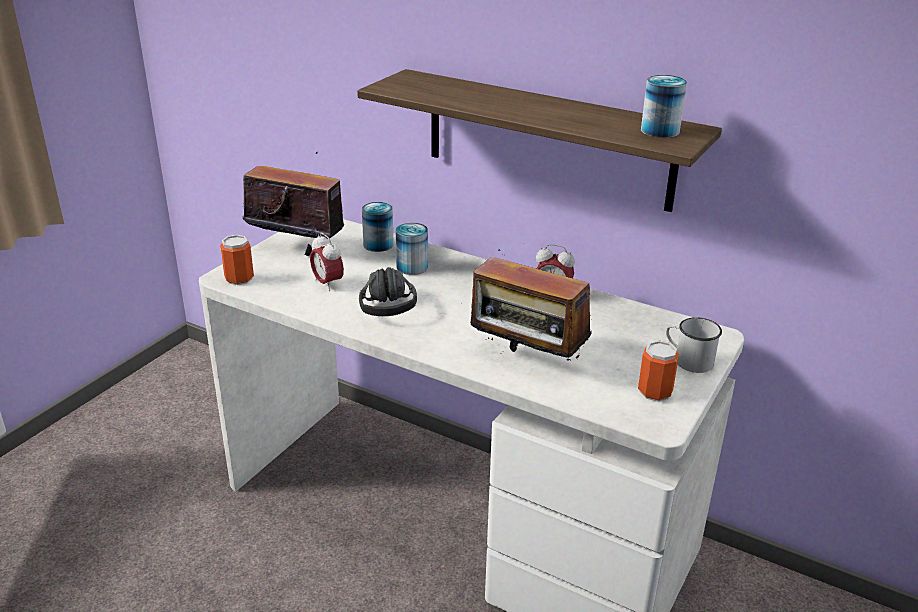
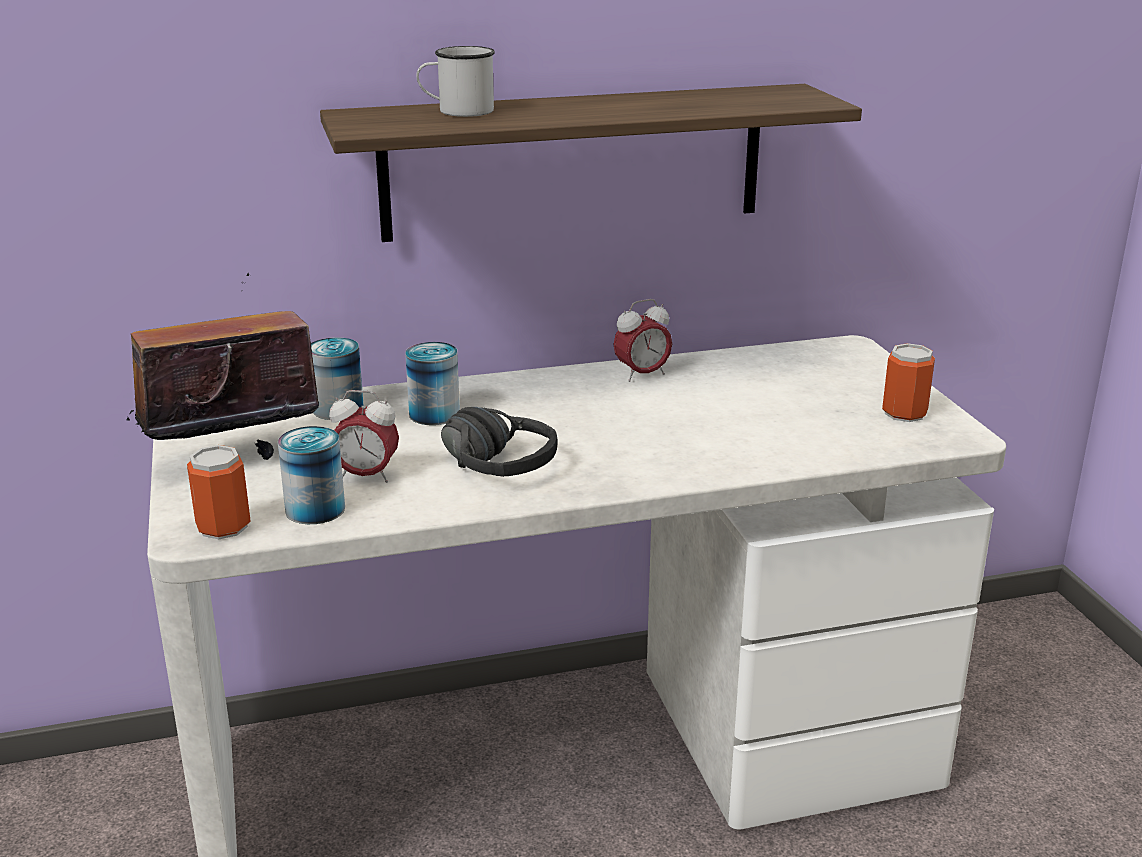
camera: 45 degrees left, 5 degrees down
radio [470,243,592,360] -> none
can [641,75,687,138] -> can moved to [278,426,345,524]
white mug [666,317,722,373] -> white mug moved to [416,46,495,117]

